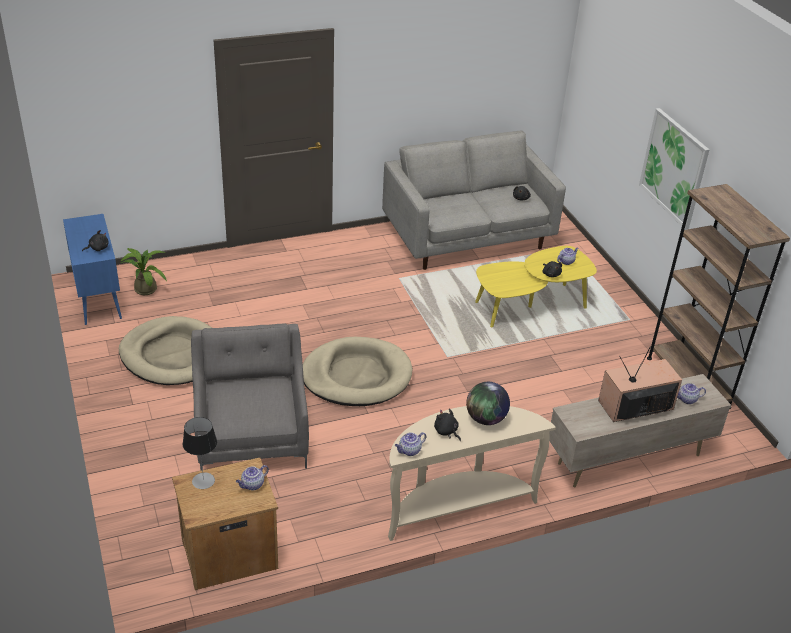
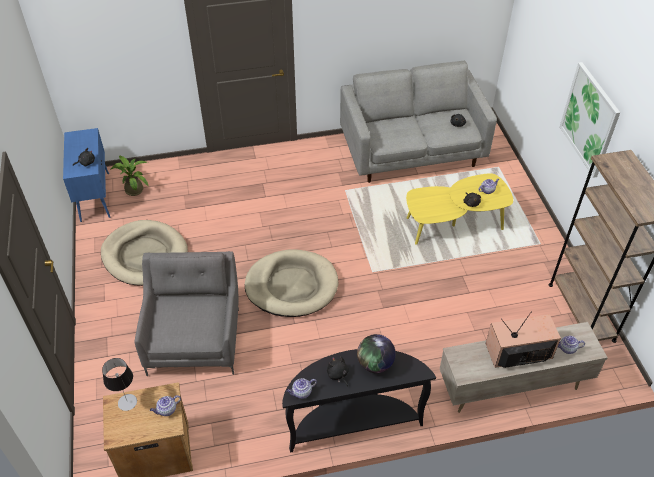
camera: 10 degrees right, 10 degrees up
beige console table [388,406,556,541] -> black console table [282,349,436,453]

